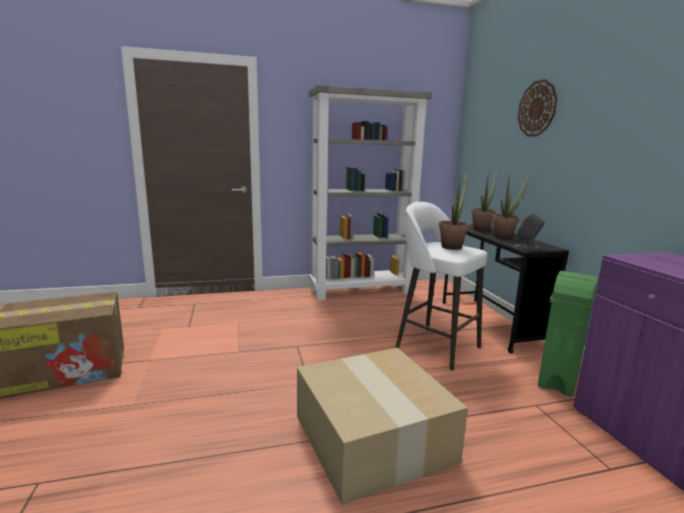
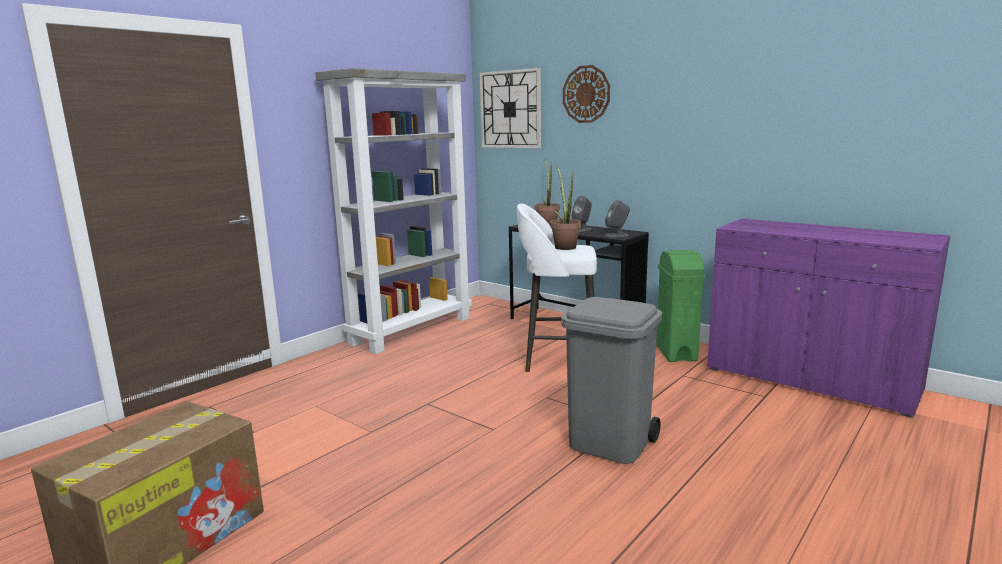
camera: 35 degrees left, 0 degrees up
cardboard box [297,348,468,505] -> grey trash can [561,297,662,464]
potted plant [492,171,530,239] -> grey speaker [571,196,592,232]
none -> wall clock [480,68,541,148]

